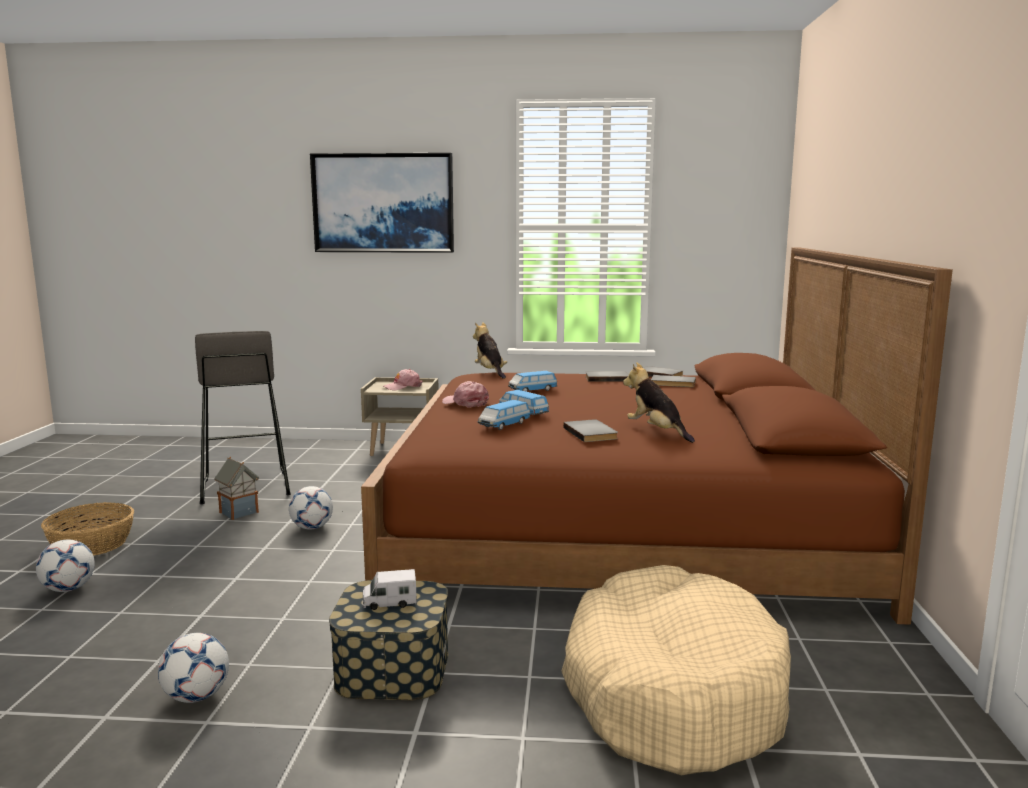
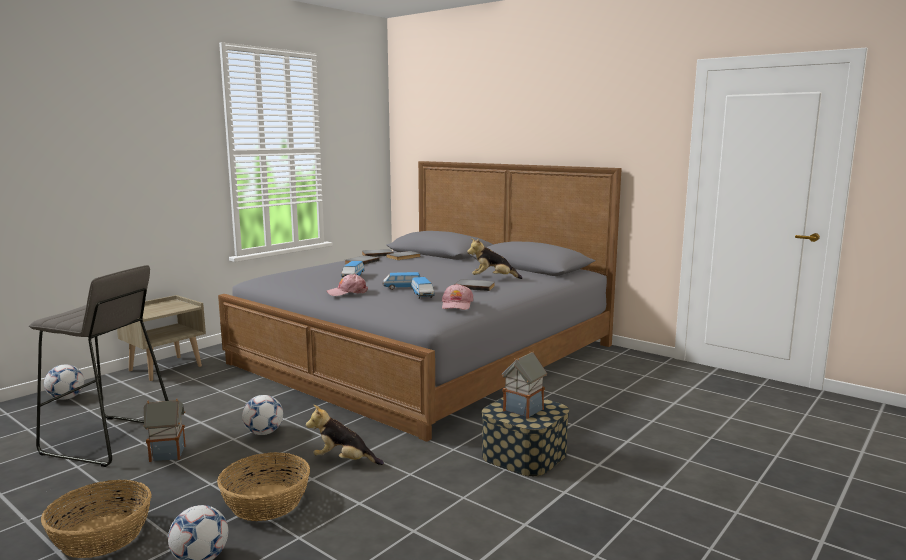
camera: 55 degrees left, 0 degrees up
football [158,633,229,703] -> football moved to [44,365,84,400]
picture [310,153,454,253] -> none
brown bed [361,248,953,625] -> grey bed [218,161,622,442]
toy truck [362,569,417,610] -> toy house [501,351,547,419]
pink cap [384,369,423,390] -> pink cap moved to [442,284,473,310]
plush toy [473,322,507,379] -> plush toy moved to [306,405,384,465]
beige dog bed [561,565,791,775] -> none
none -> basket [217,452,310,521]

